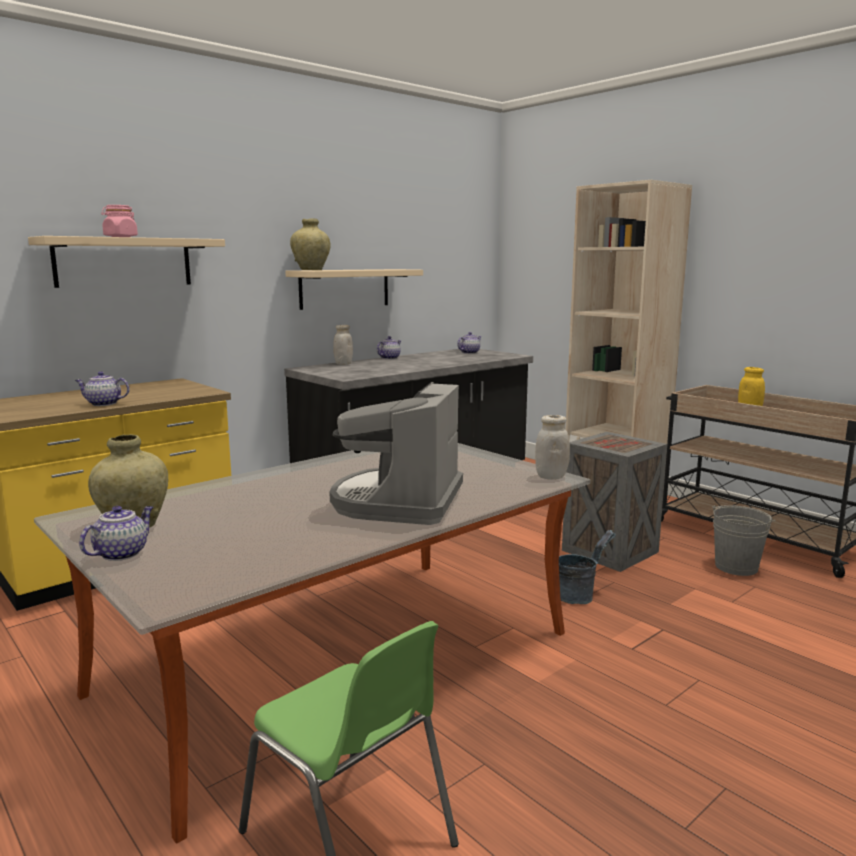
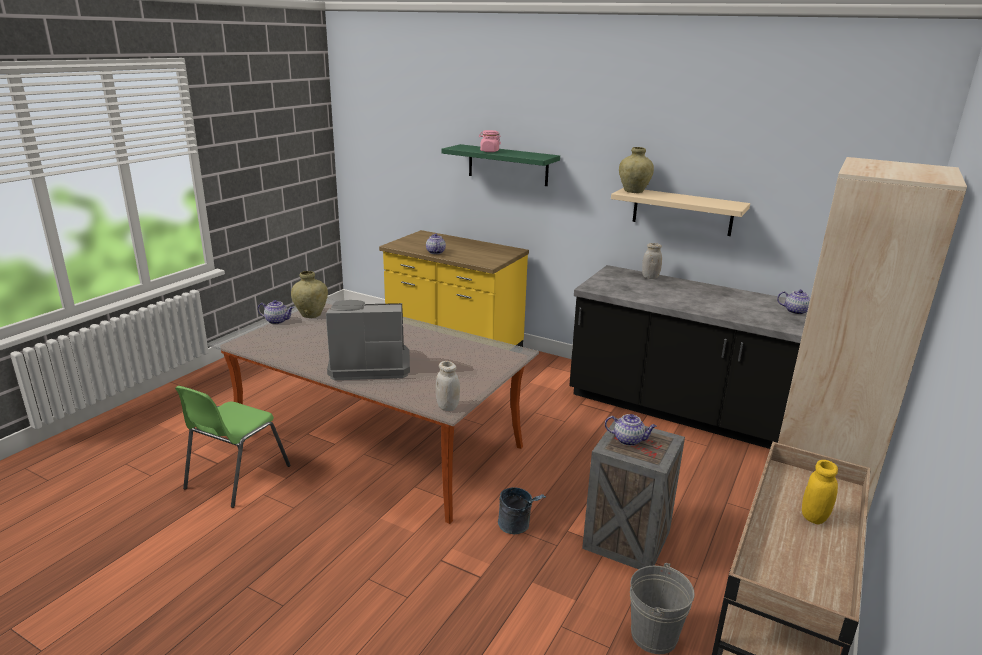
camera: 70 degrees right, 10 degrees up
beige shelf [28,236,225,288] -> green shelf [442,144,560,186]
teapot [377,336,401,359] -> teapot moved to [605,414,657,446]

